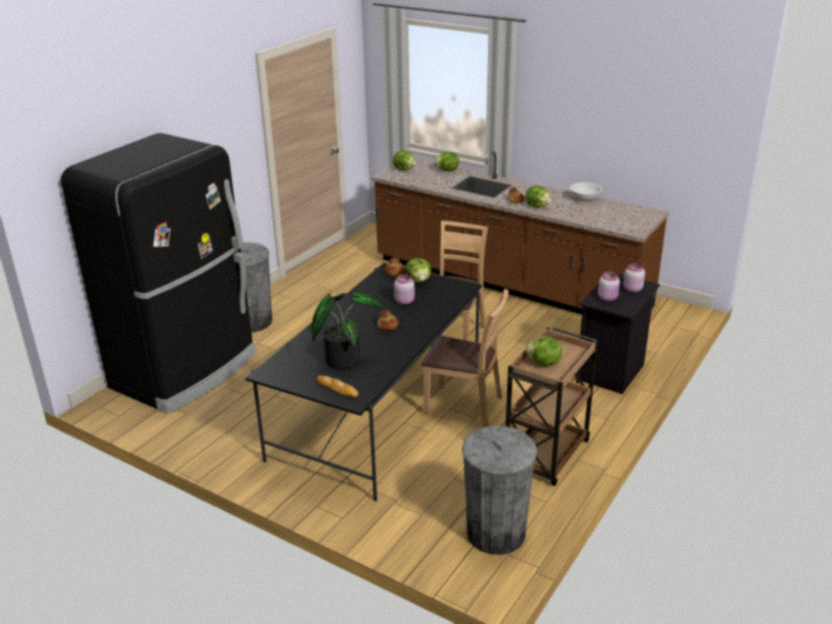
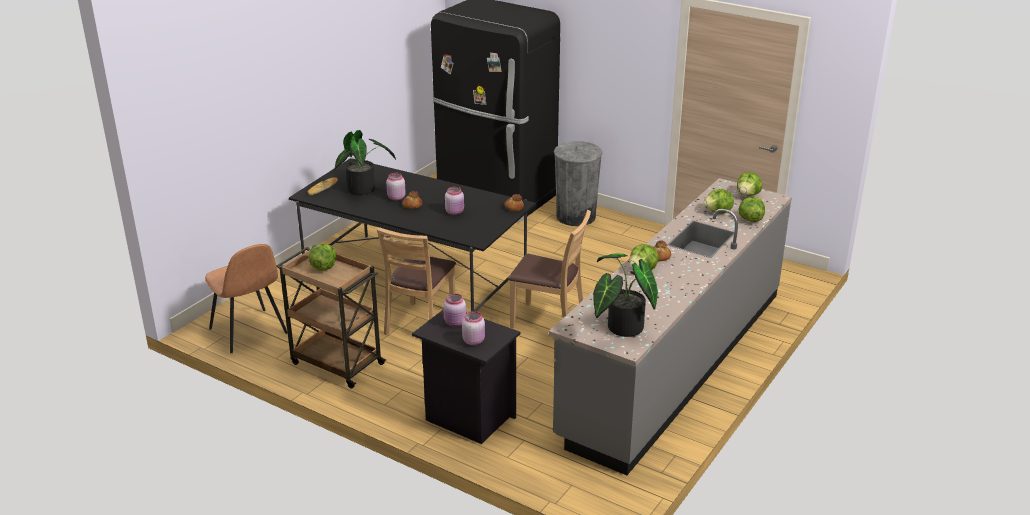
camera: 90 degrees right, 0 degrees up
brown counter [371,151,669,314] -> grey counter [549,178,792,475]
lettuce [406,258,431,283] -> lettuce moved to [703,189,734,214]
grey trash can [462,426,537,555] -> brown chair [205,244,288,353]
white bowl [570,182,602,201] -> none
none -> pink jar [386,173,406,201]
none -> potted plant [593,253,658,337]

